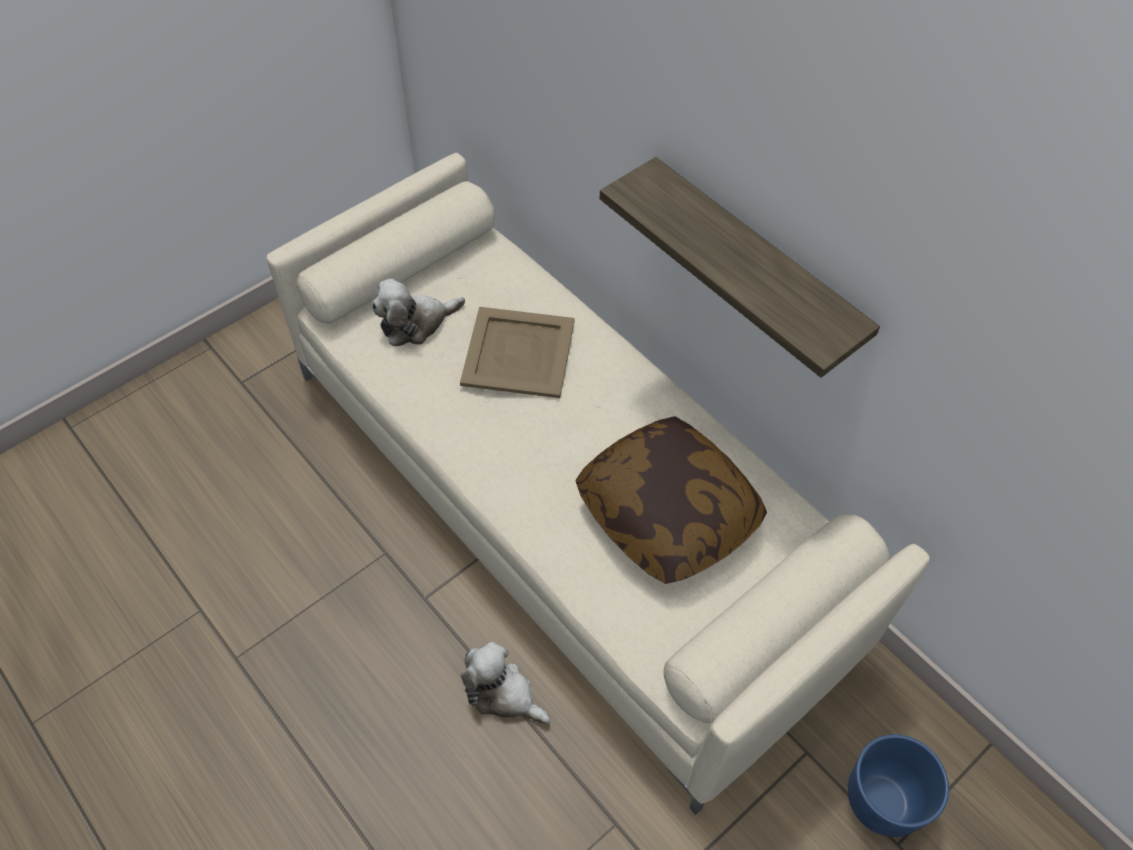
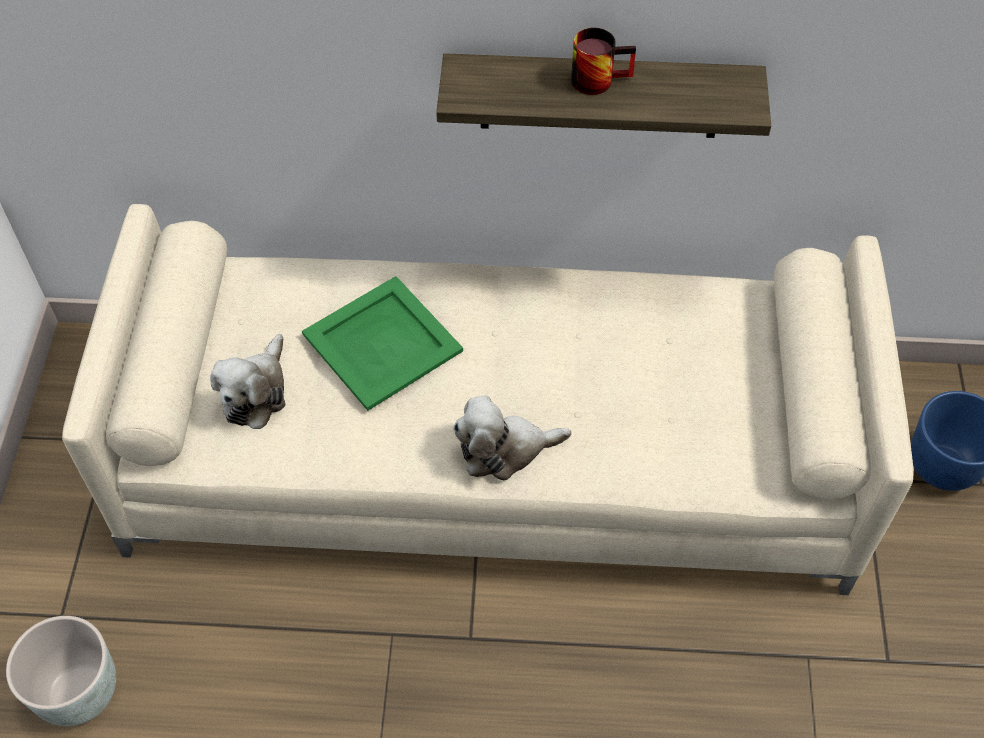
camera: 45 degrees left, 0 degrees up
beige tray [460,307,575,398] -> green tray [302,276,463,411]
plush toy [461,642,550,724] -> plush toy moved to [453,395,572,480]
pillow [575,416,767,584] -> none
none -> grey planter [6,616,116,726]
none -> mug [571,28,636,95]

